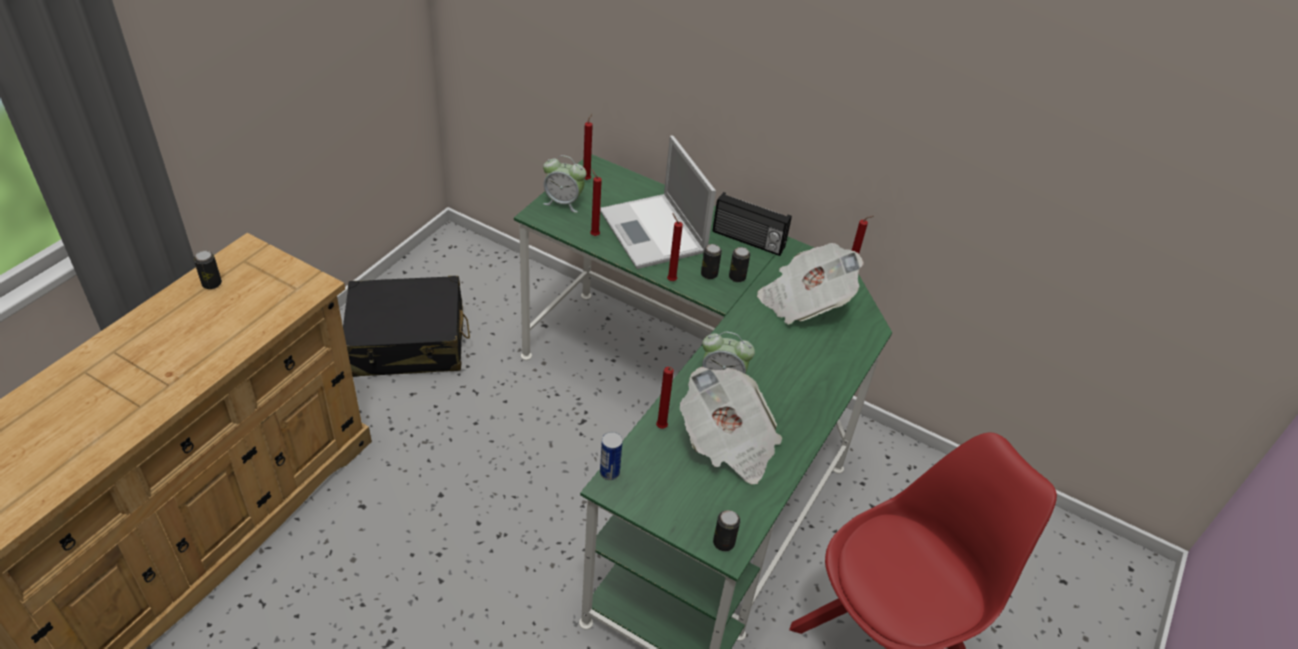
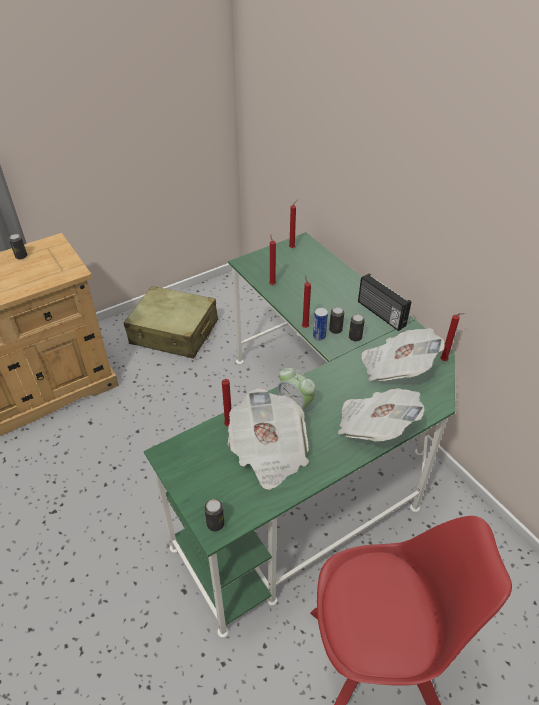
camera: 30 degrees right, 0 degrees up
black suitcase [343,276,470,377] -> beige suitcase [124,286,218,359]
alarm clock [543,155,586,213] -> none
laptop [600,136,716,269] -> none
can [600,432,623,480] -> can moved to [313,308,328,341]
none -> newspaper [338,388,425,442]

